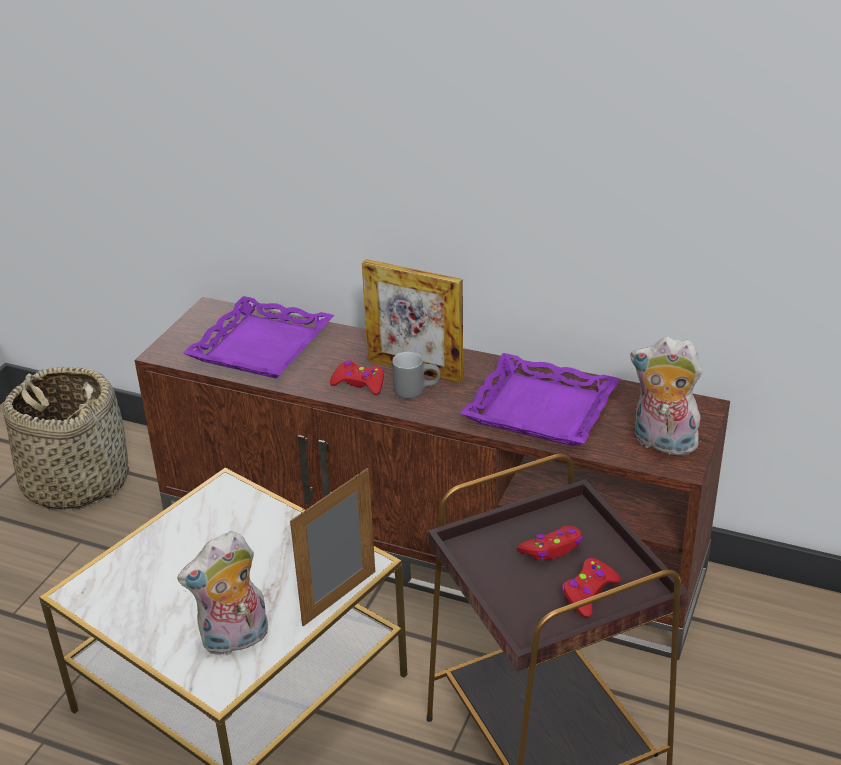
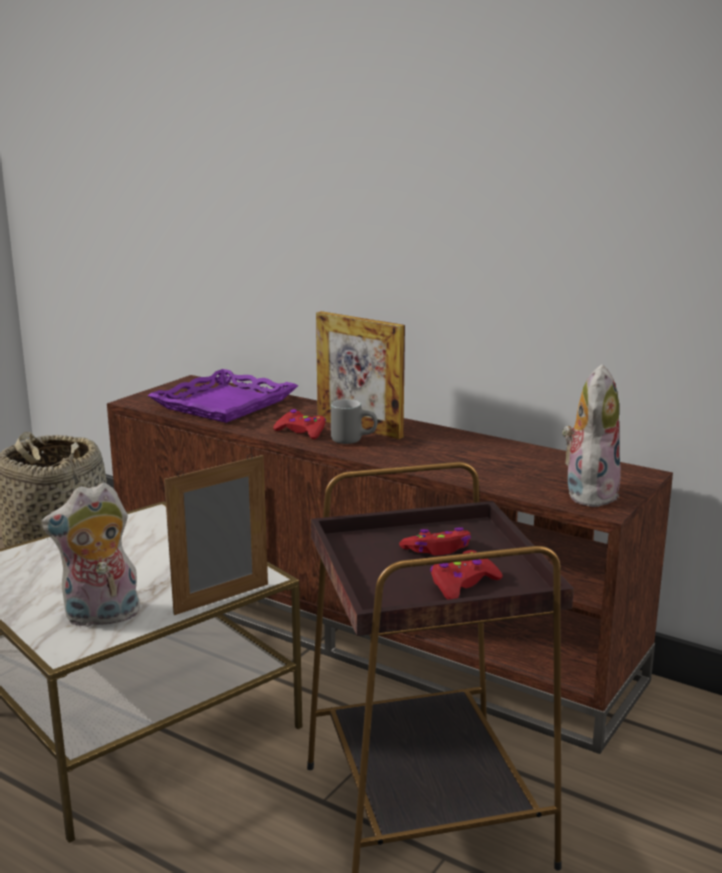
camera: 10 degrees right, 15 degrees down
purple tray [460,353,620,446] -> none
plush toy [630,337,705,458] -> plush toy turned 75 degrees clockwise [562,365,621,507]

